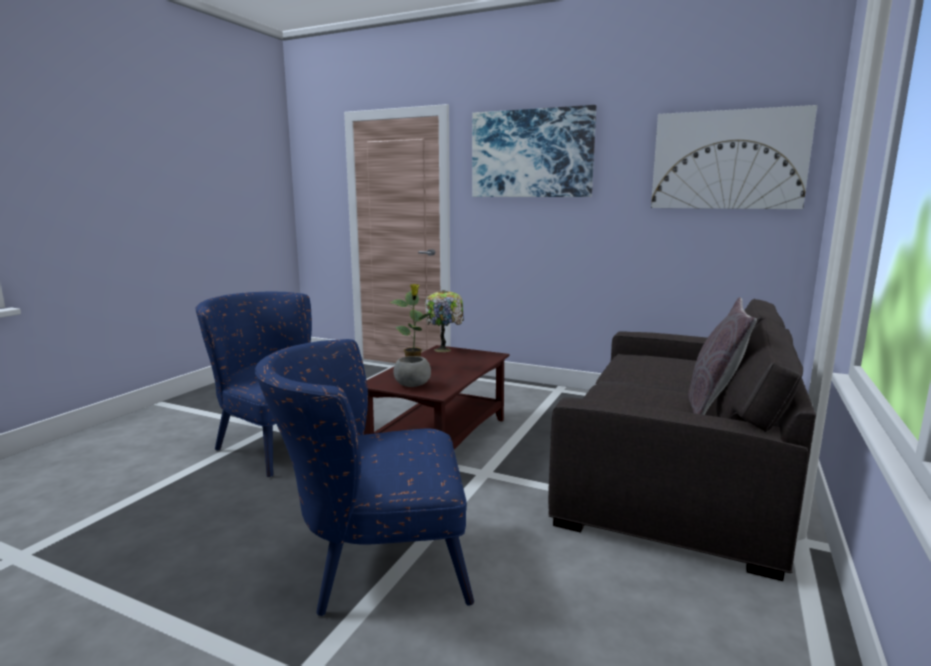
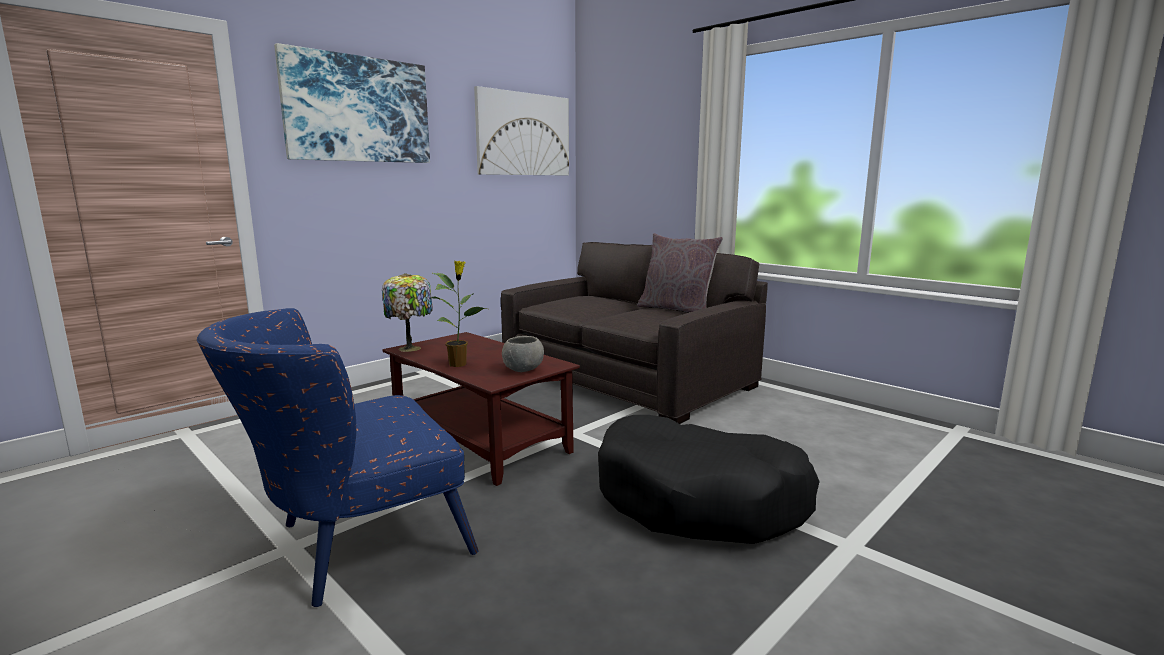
camera: 70 degrees left, 0 degrees up
blue armchair [255,339,474,616] -> black dog bed [598,415,820,544]

